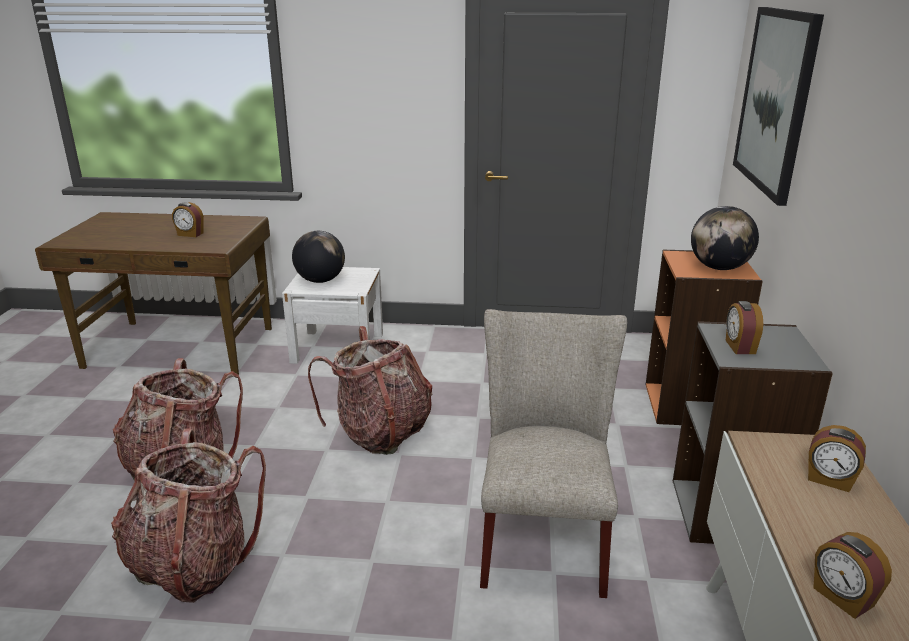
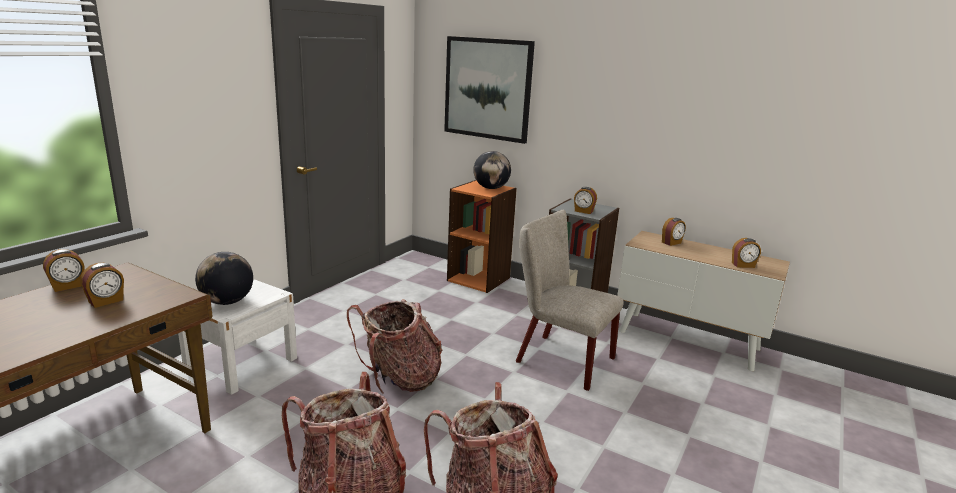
camera: 65 degrees left, 5 degrees down
none -> alarm clock [43,249,85,292]

